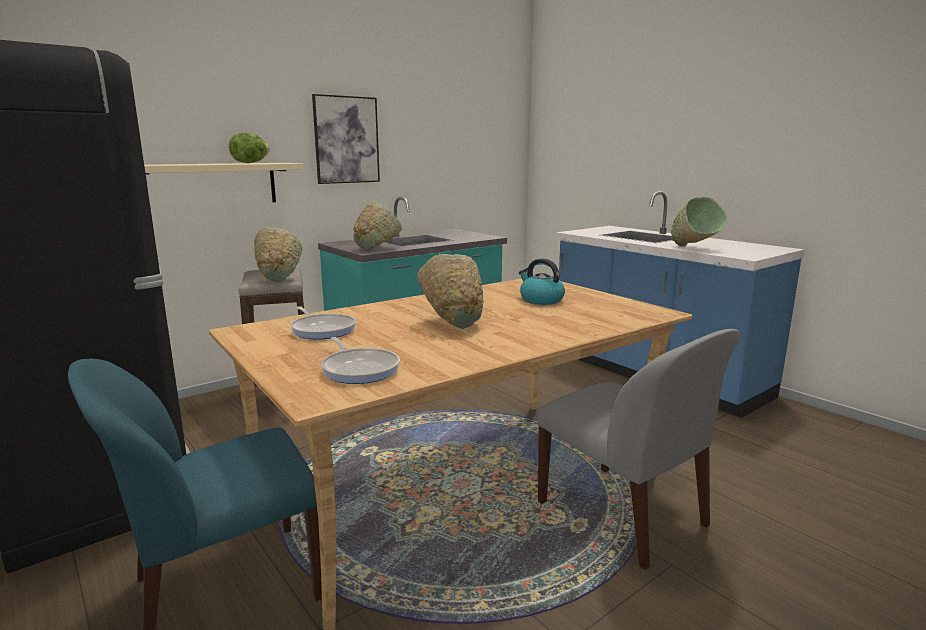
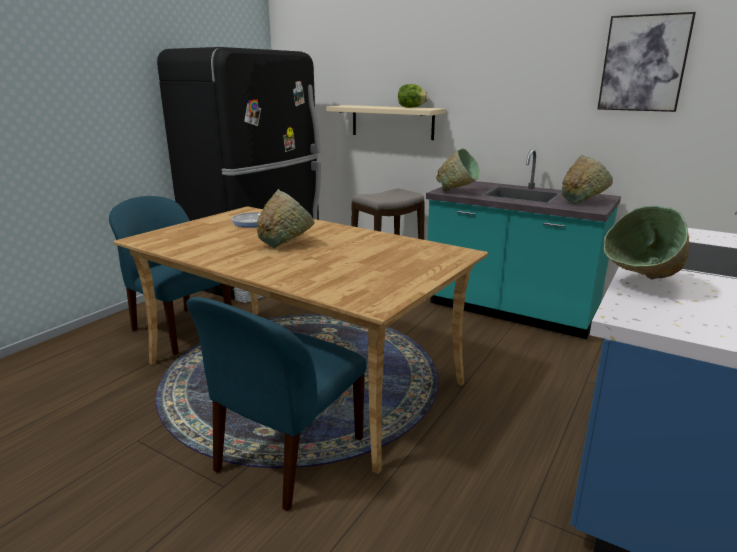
camera: 70 degrees right, 5 degrees up
green bowl [254,228,303,282] -> green bowl moved to [562,155,613,204]
picture [312,94,380,184] -> picture moved to [598,12,696,112]
frying pan [321,337,400,384] -> none
kettle [519,258,565,305] -> none
grey chair [537,329,741,570] -> blue chair [187,297,367,511]

